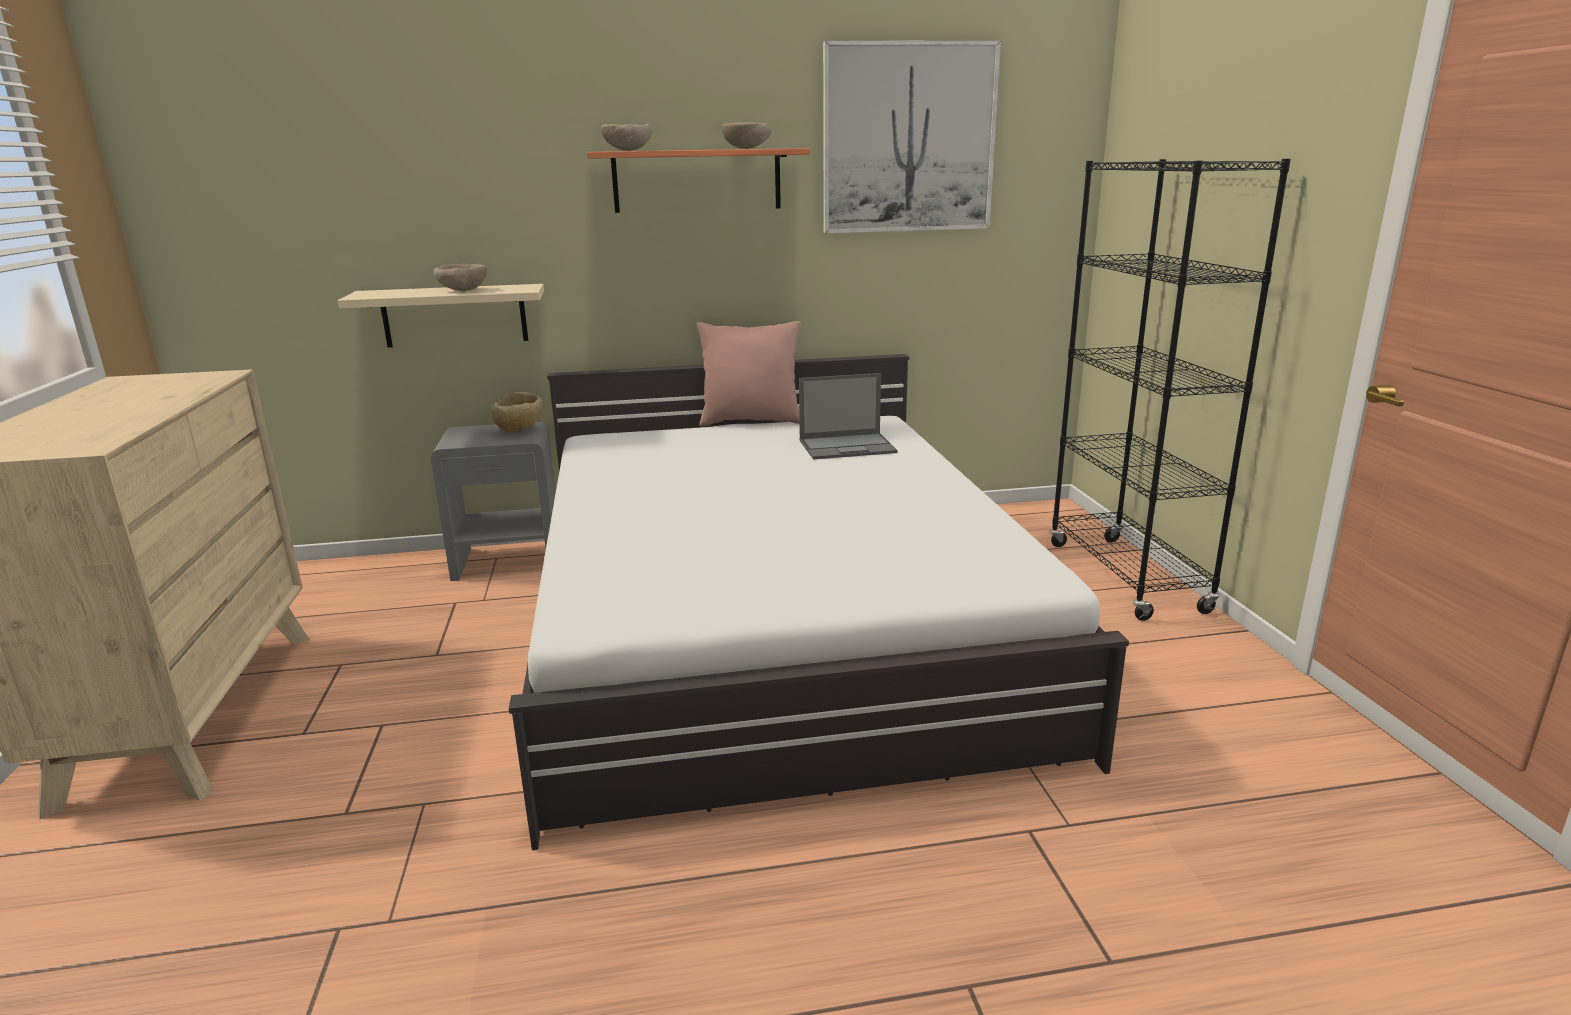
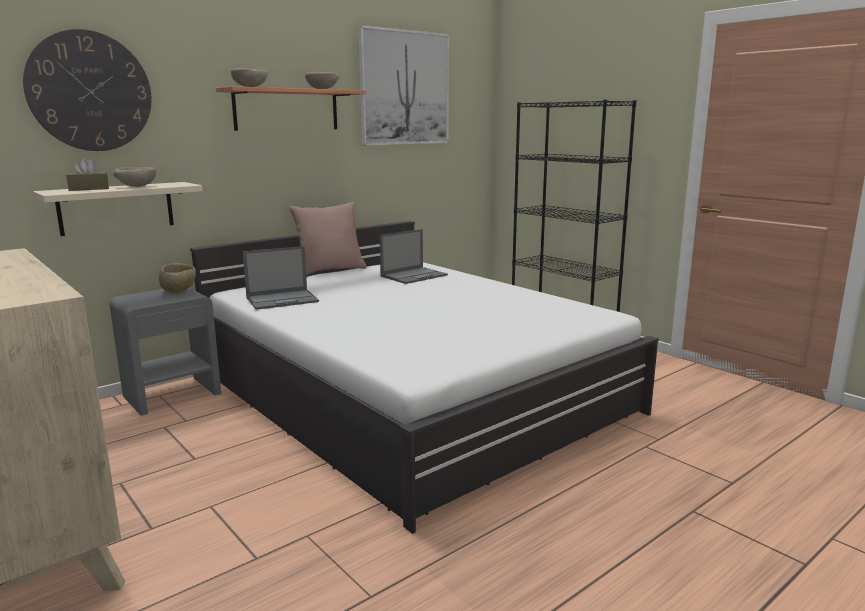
camera: 30 degrees left, 5 degrees down
none -> wall clock [23,29,151,151]
none -> brown tissue box [66,158,109,191]
none -> laptop [243,246,319,310]

